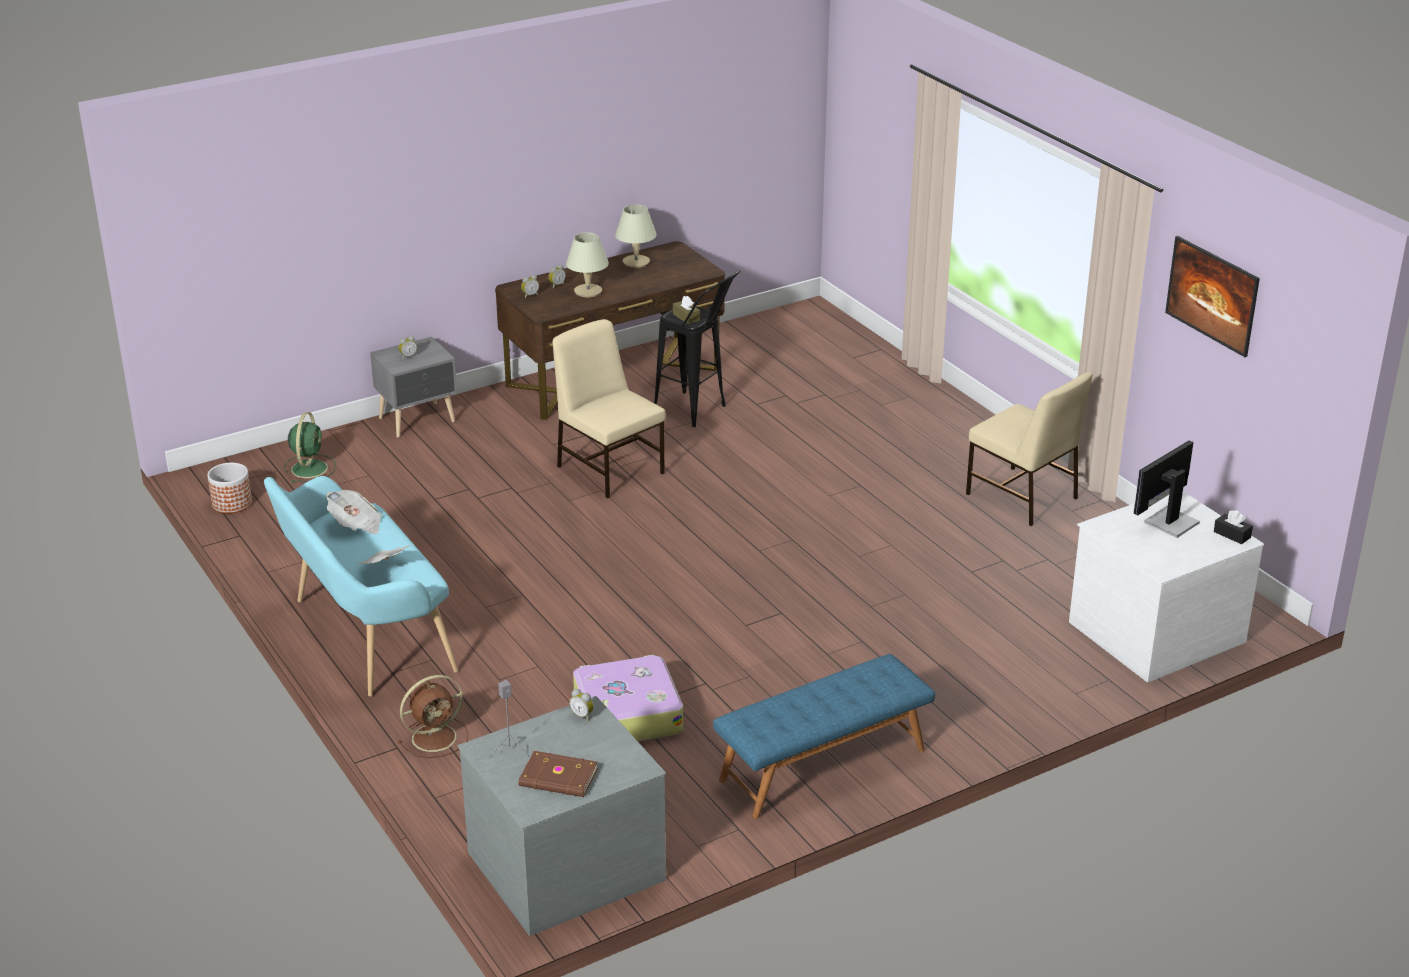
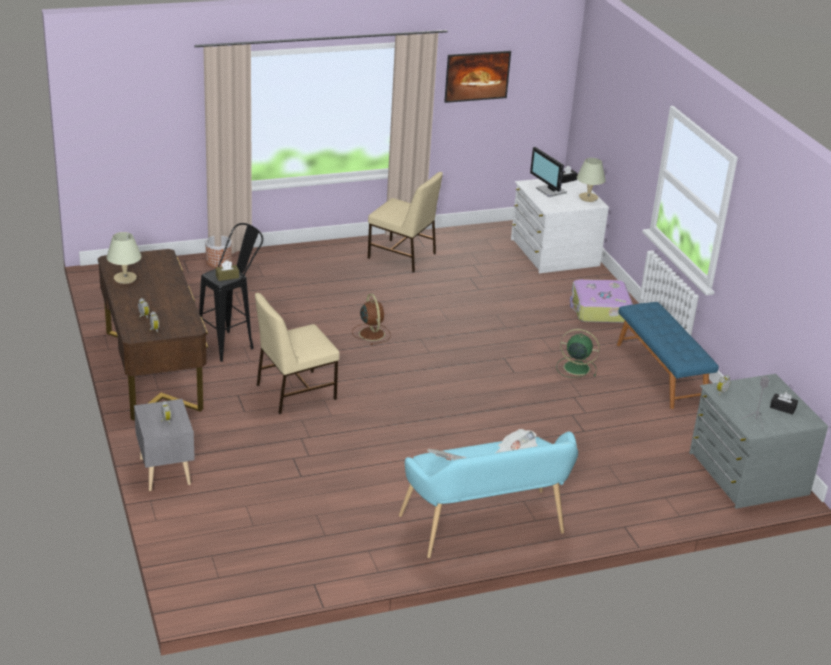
camera: 80 degrees left, 0 degrees up
planter [207,463,252,513] -> planter moved to [206,236,232,268]
green fan [284,412,336,483] -> green fan moved to [556,329,600,378]
brown fan [398,675,468,758] -> brown fan moved to [352,294,390,345]
brown book [519,751,598,797] -> black tissue box [770,392,798,415]
beige table lamp [566,232,609,298] -> beige table lamp moved to [577,158,606,202]
suitcase [573,655,683,741] -> suitcase moved to [570,279,633,323]
beige chair [966,372,1092,526] -> beige chair turned 60 degrees clockwise [368,172,443,273]

